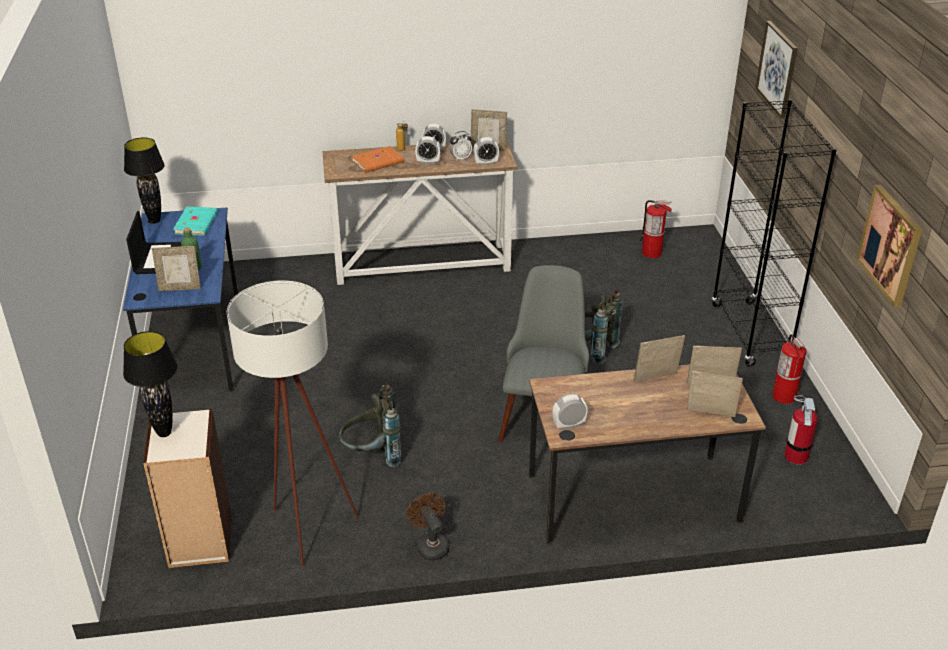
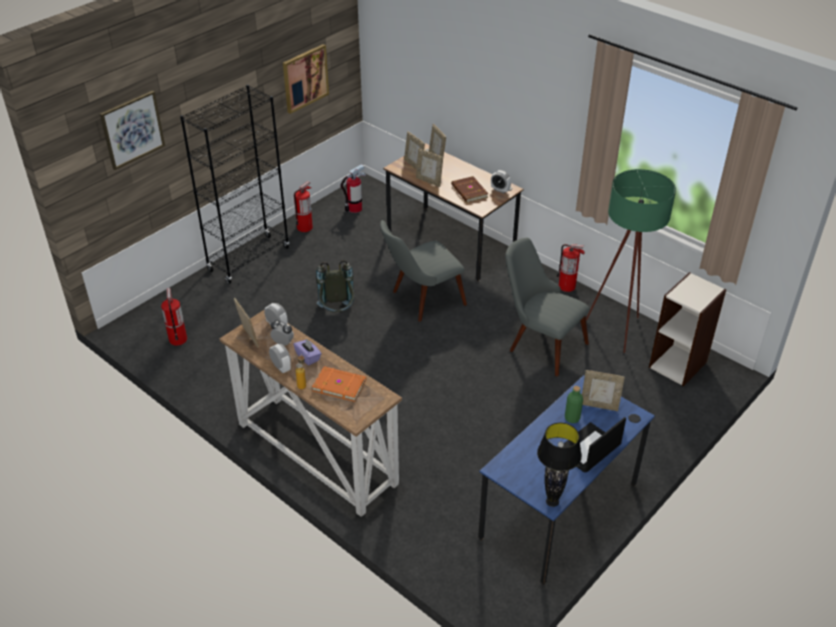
camera: 130 degrees left, 5 degrees up
black table lamp [123,331,178,437] -> none
picture frame [152,246,201,291] -> picture frame turned 150 degrees clockwise [582,370,625,411]
turquoise book [173,207,218,236] -> none
white floor lamp [226,280,359,567] -> green floor lamp [586,169,676,353]
grey backpack [339,382,401,467] -> grey chair [505,238,590,376]
brown fan [406,493,449,561] -> fire extinguisher [557,244,585,292]
alarm clock [415,136,440,164] -> purple tissue box [293,338,322,366]
none -> brown book [451,176,488,203]

